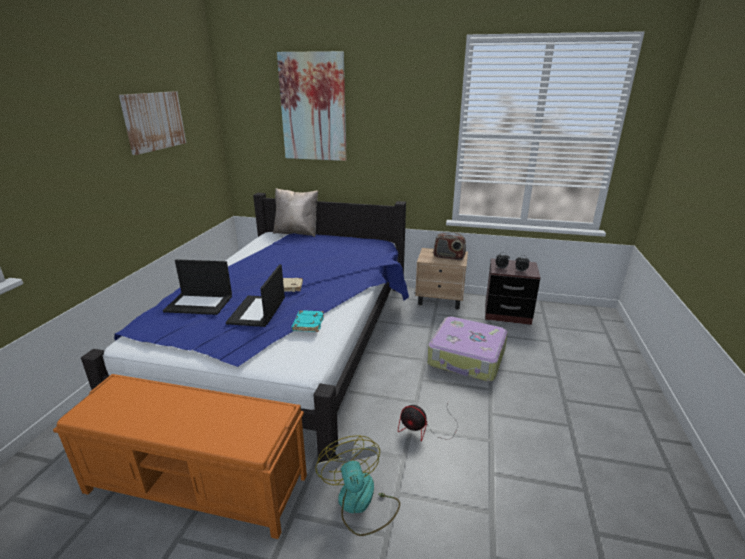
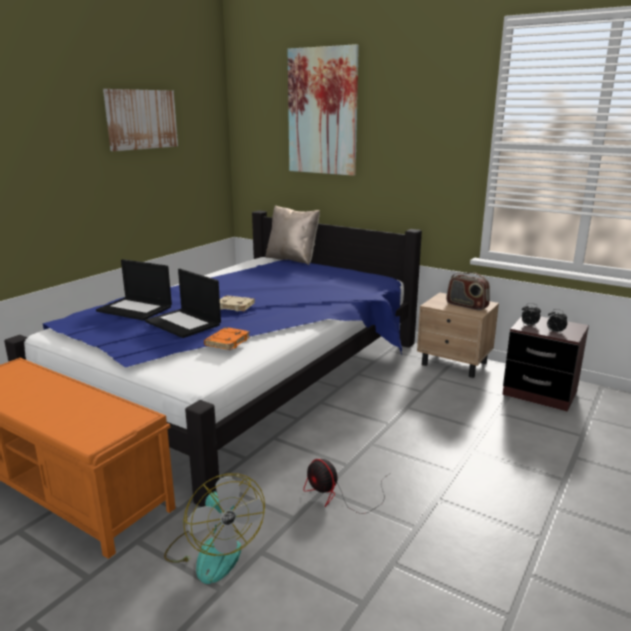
camera: 20 degrees right, 5 degrees down
laptop [226,264,285,327] -> laptop turned 75 degrees counterclockwise [145,269,221,338]
turquoise book [292,310,324,332] -> orange book [204,327,250,350]
fan [315,435,400,536] -> fan turned 150 degrees clockwise [164,473,265,584]
suitcase [427,317,508,382] -> none

